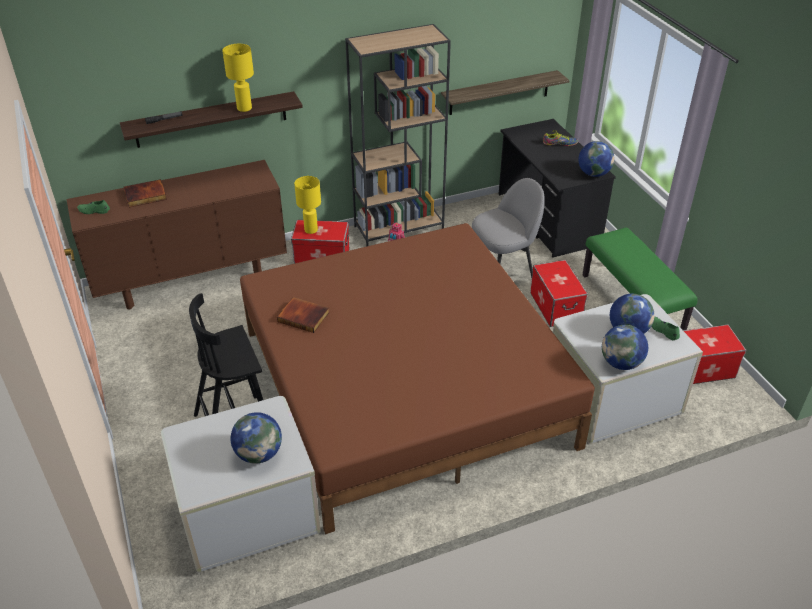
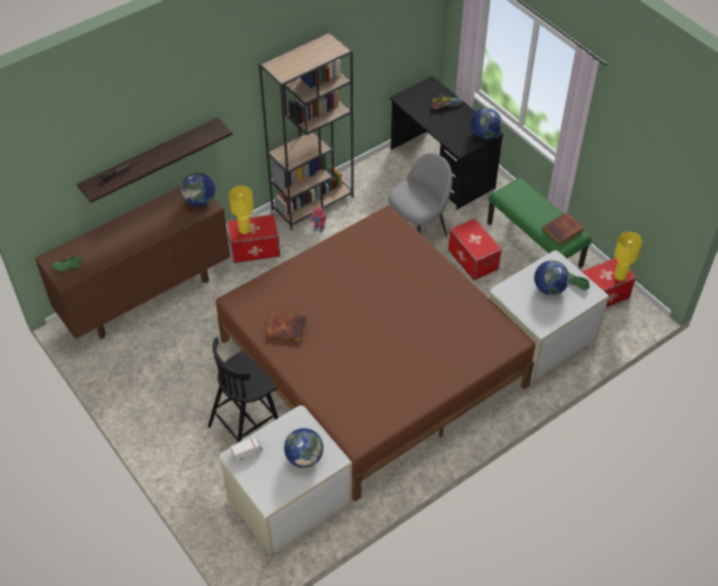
camera: 15 degrees left, 10 degrees up
book [124,179,167,207] -> book moved to [543,212,584,245]
yellow table lamp [222,44,254,112] -> yellow table lamp moved to [614,232,642,281]
shelf [441,70,570,115] -> none
globe [602,325,648,370] -> globe moved to [181,172,215,206]
none -> toy truck [231,438,263,461]

